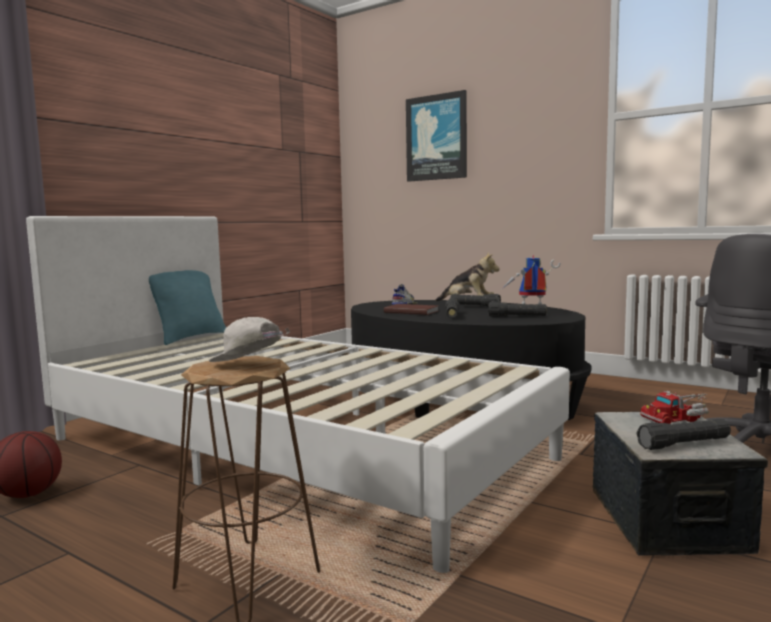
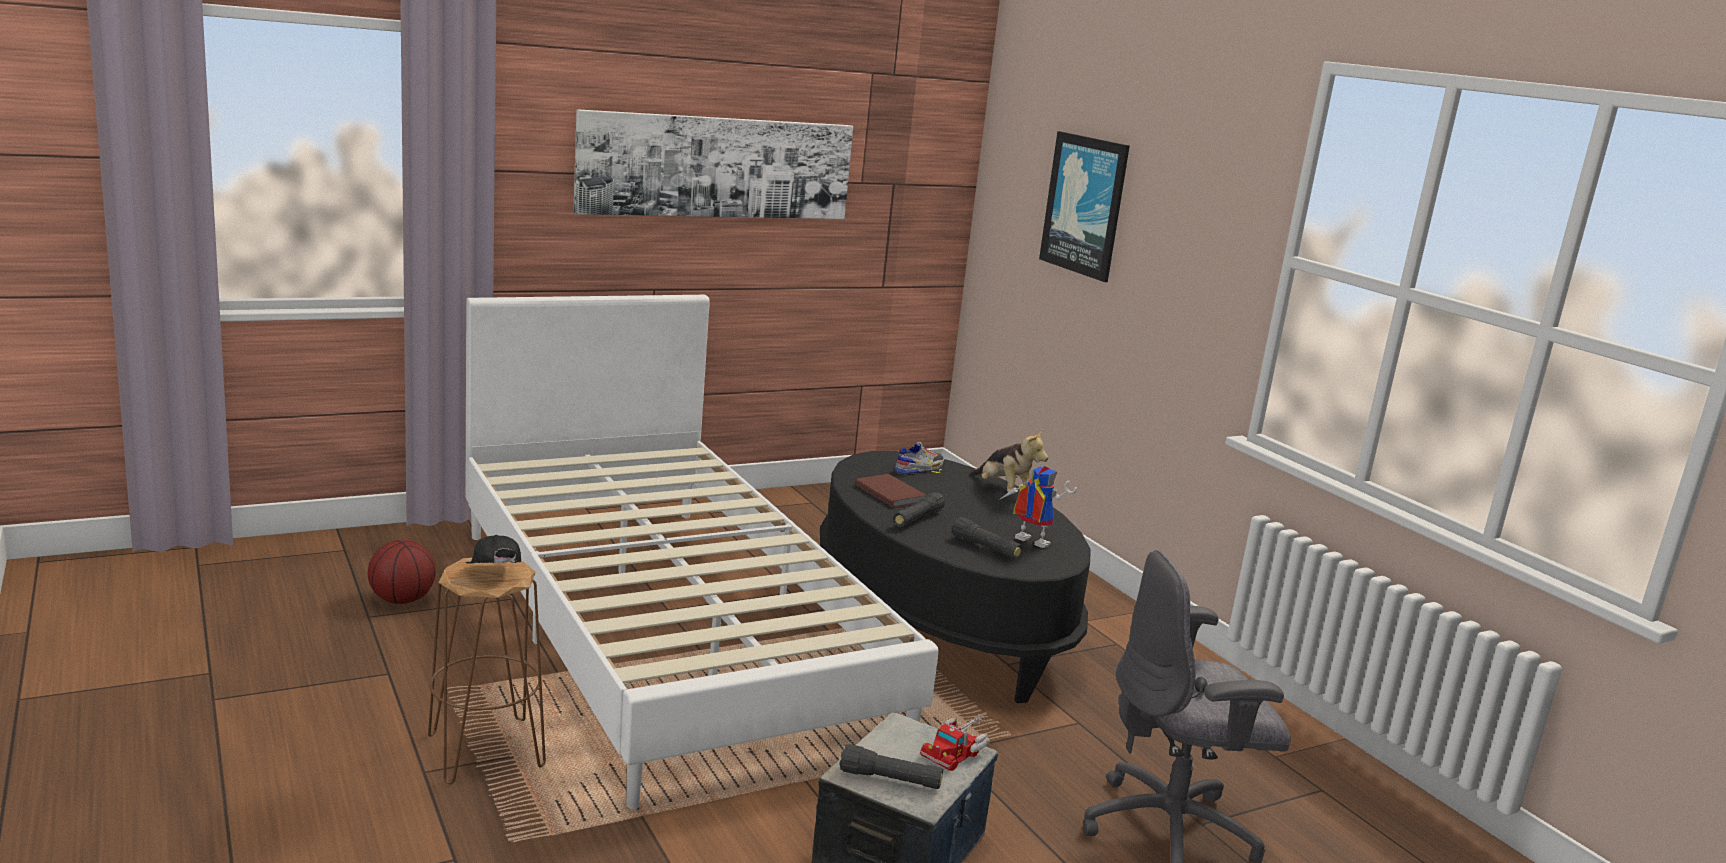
camera: 25 degrees right, 10 degrees up
turquoise pillow [149,270,226,345] -> none
white cap [209,317,291,362] -> black cap [466,535,521,564]
black flashlight [450,294,501,307] -> none
toy truck [640,390,709,424] -> toy truck turned 60 degrees counterclockwise [920,714,990,771]
none -> picture [573,109,853,219]

